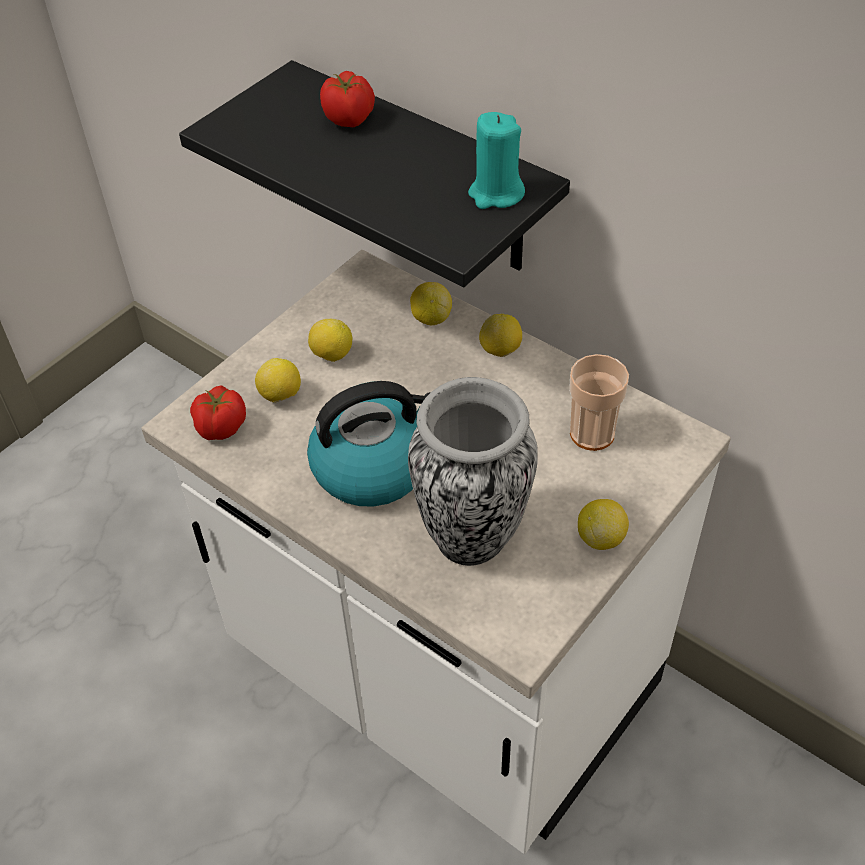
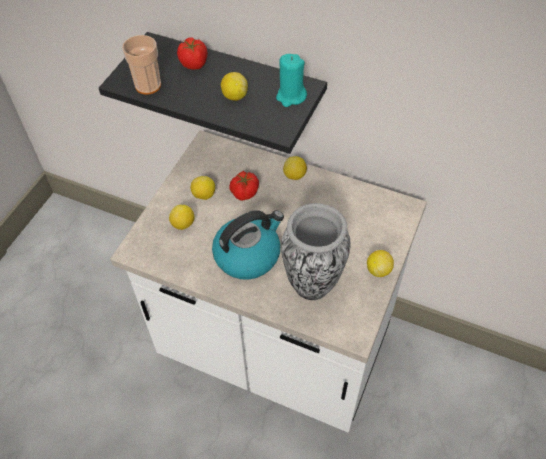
camera: 15 degrees left, 5 degrees up
tomato [190,385,246,440] -> tomato moved to [229,171,259,201]
lemon [410,282,452,325] -> lemon moved to [221,72,248,101]
cup [569,354,629,451] -> cup moved to [122,35,161,95]

